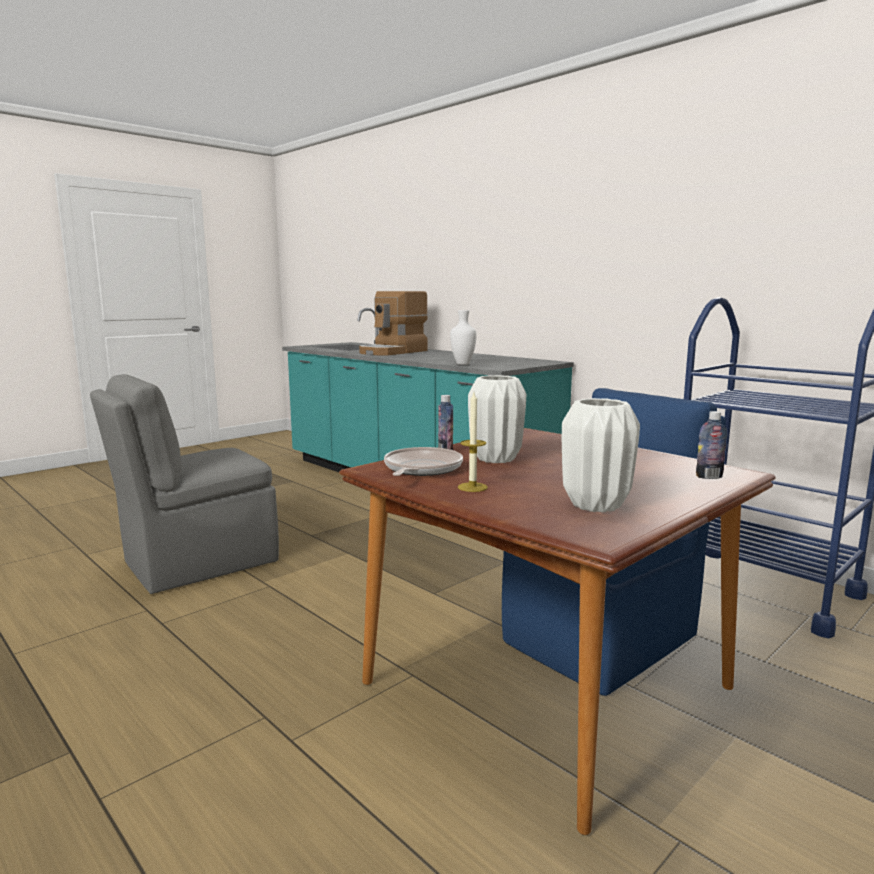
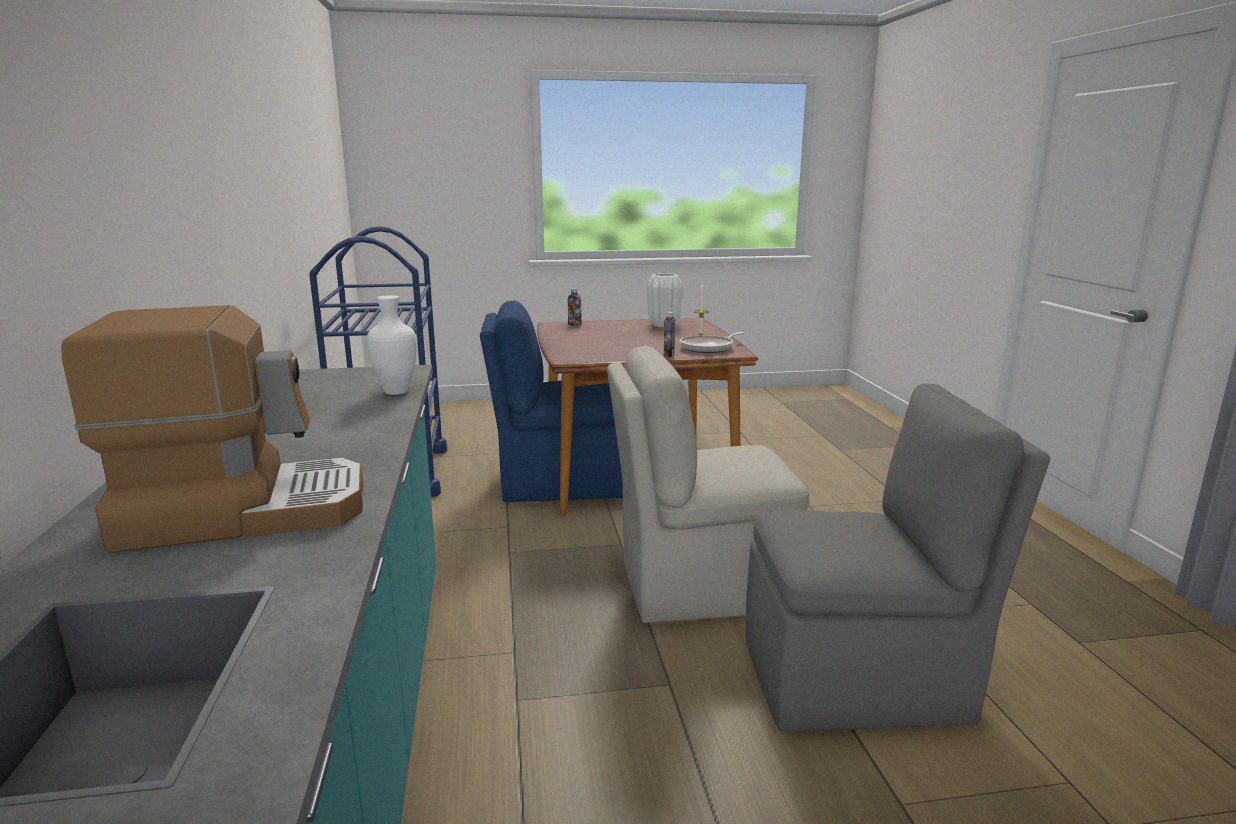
camera: 145 degrees left, 5 degrees up
white vase [468,375,526,463] -> none
none -> beige chair [607,346,809,623]

